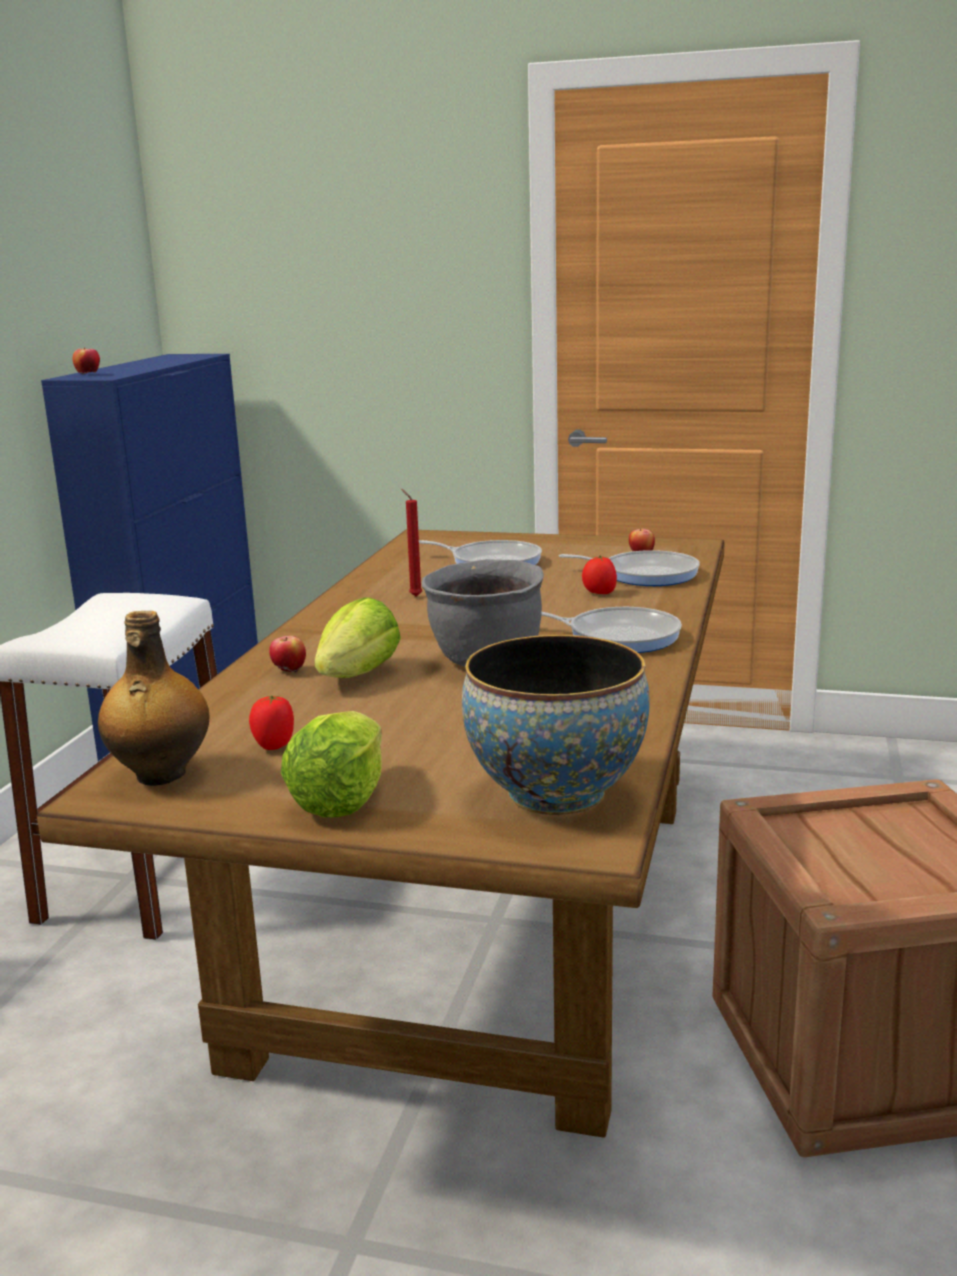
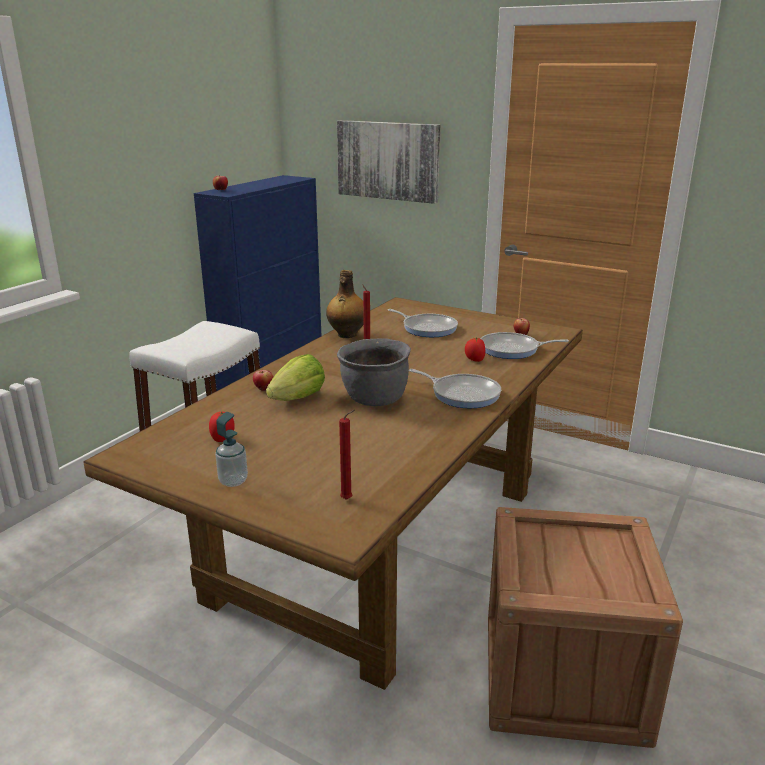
camera: 15 degrees right, 5 degrees up
bottle [98,611,209,786] -> bottle moved to [326,270,364,338]
lettuce [281,711,382,818] -> soap dispenser [215,412,248,487]
bowl [462,635,650,815] -> red candle [339,410,355,500]
frying pan [559,550,700,586] -> frying pan turned 150 degrees clockwise [480,332,569,359]
none -> picture [337,120,440,204]

